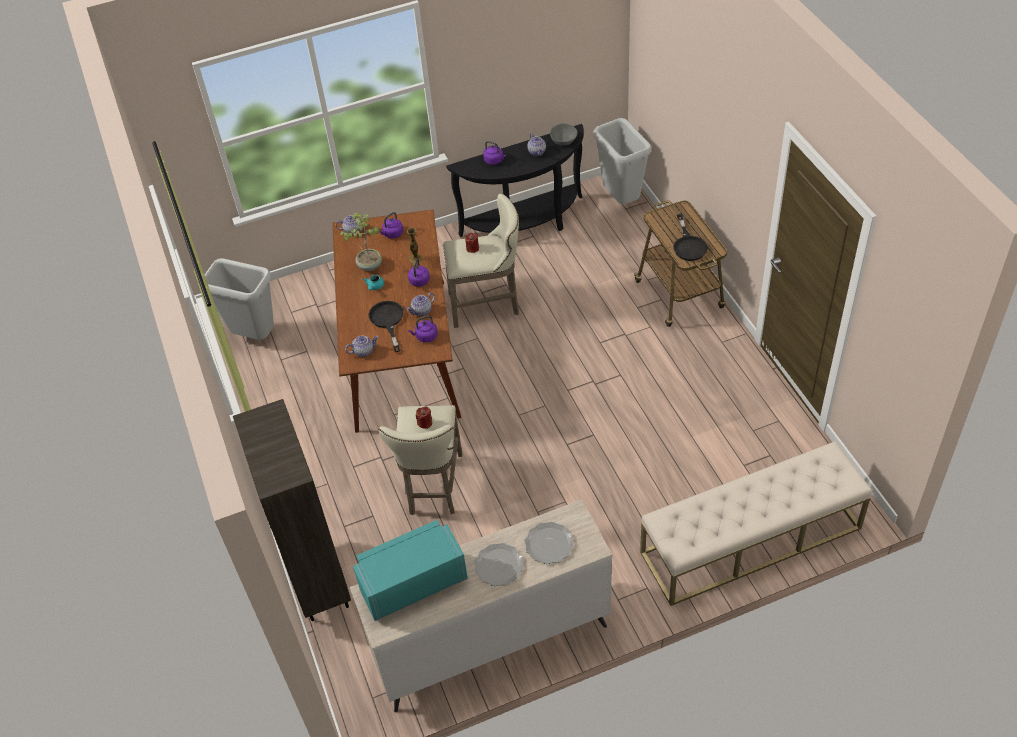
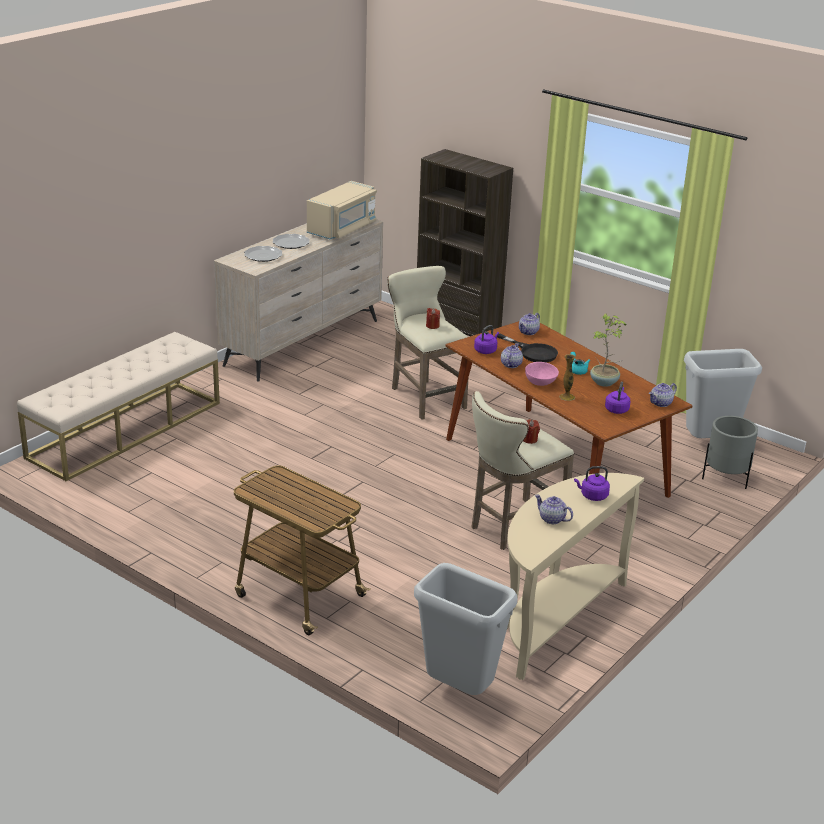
camera: 145 degrees right, 20 degrees down
turquoise microwave [353,520,468,621] -> beige microwave [307,181,377,239]
purple kettle [408,259,430,287] -> pink bowl [525,362,559,386]
black console table [446,124,584,237] -> beige console table [507,473,644,680]
grey bowl [550,123,577,146] -> none
black frying pan [673,214,708,261] -> none
none -> grey planter [702,416,758,489]

